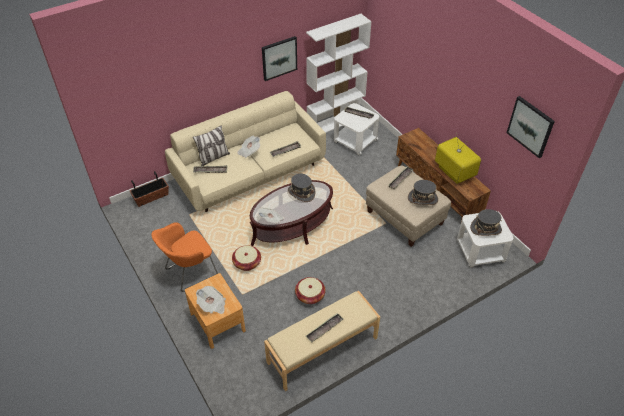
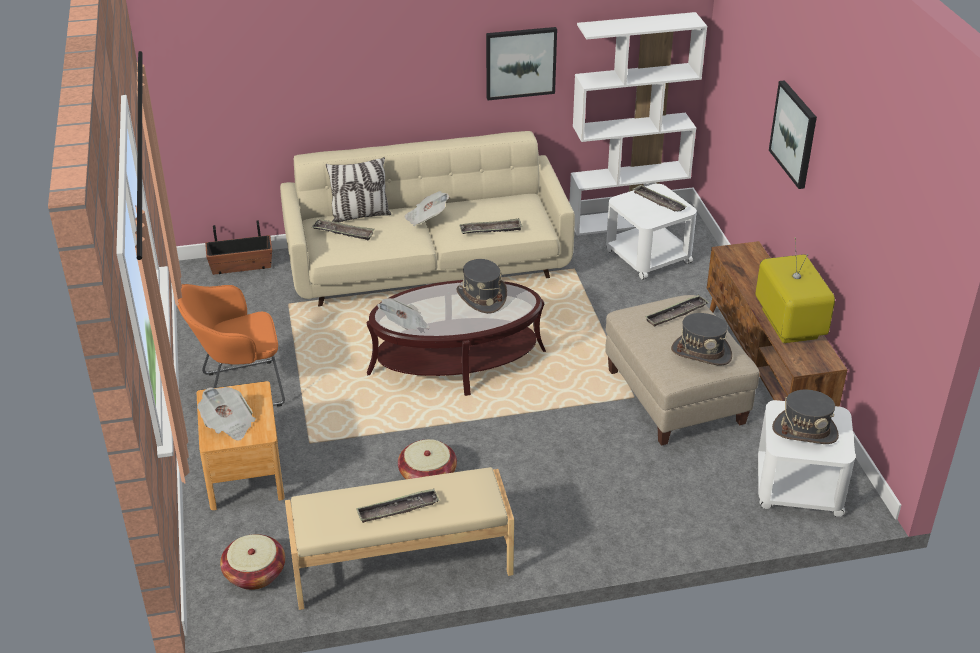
camera: 20 degrees right, 10 degrees down
basket [232,245,261,271] -> basket moved to [220,534,285,590]
picture [507,96,555,158] -> picture moved to [769,80,817,189]

